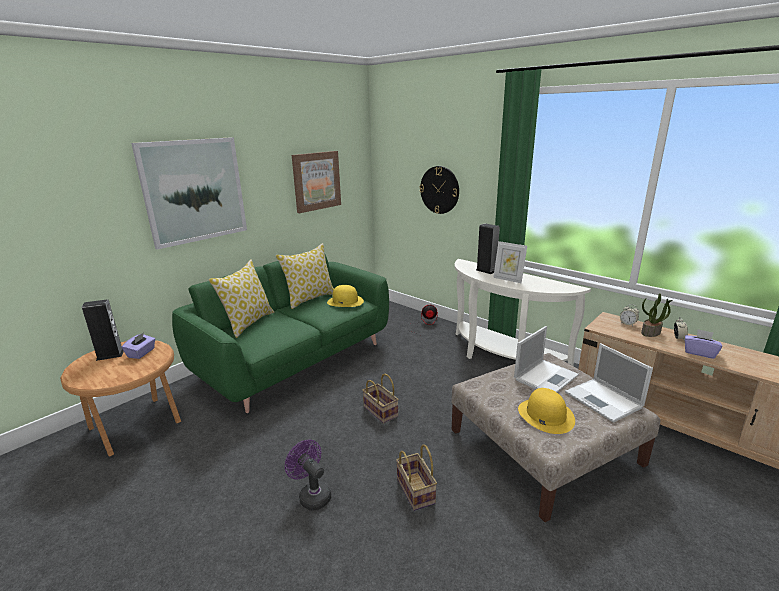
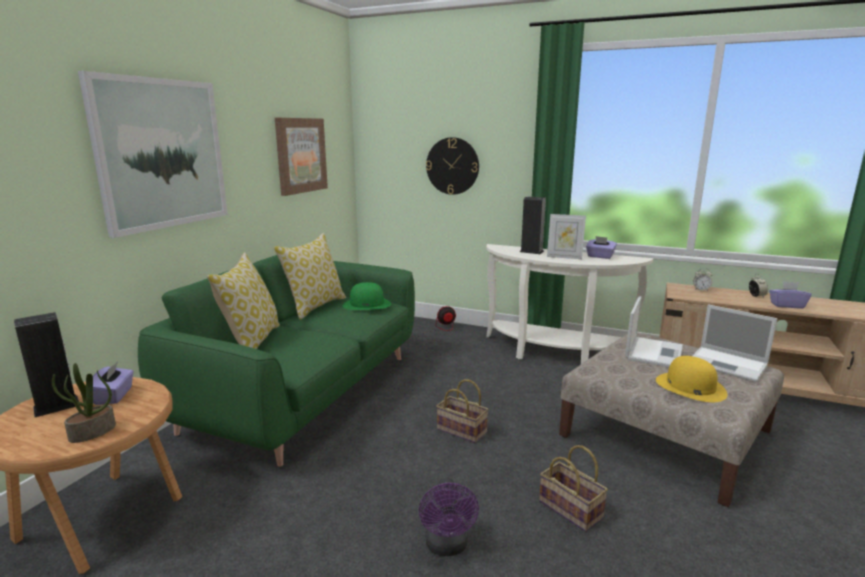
camera: 20 degrees left, 5 degrees down
purple fan [285,440,331,511] -> purple fan turned 120 degrees counterclockwise [419,477,479,556]
yellow hat [327,285,364,307] -> green hat [343,282,391,310]
potted plant [641,293,673,337] -> potted plant moved to [52,363,116,443]
none -> purple tissue box [586,236,617,259]

